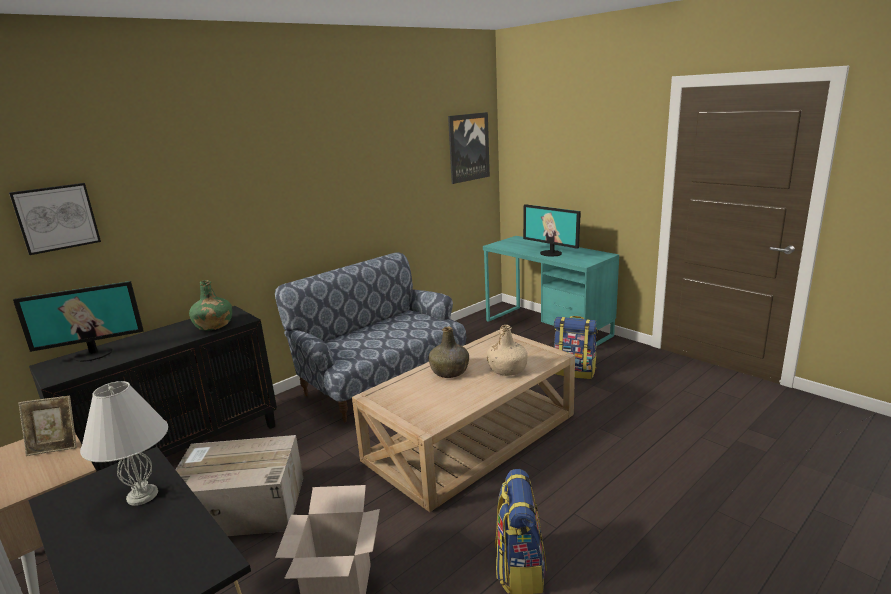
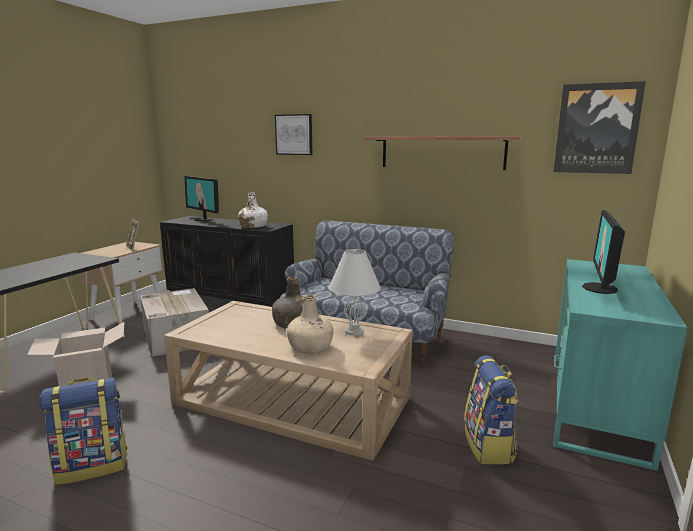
camera: 65 degrees right, 5 degrees down
picture [9,183,101,255] -> picture moved to [275,114,312,155]
white table lamp [80,381,168,506] -> white table lamp moved to [329,249,381,335]
green bottle [189,280,232,331] -> white bottle [238,192,268,228]
none -> shelf [364,136,522,170]

